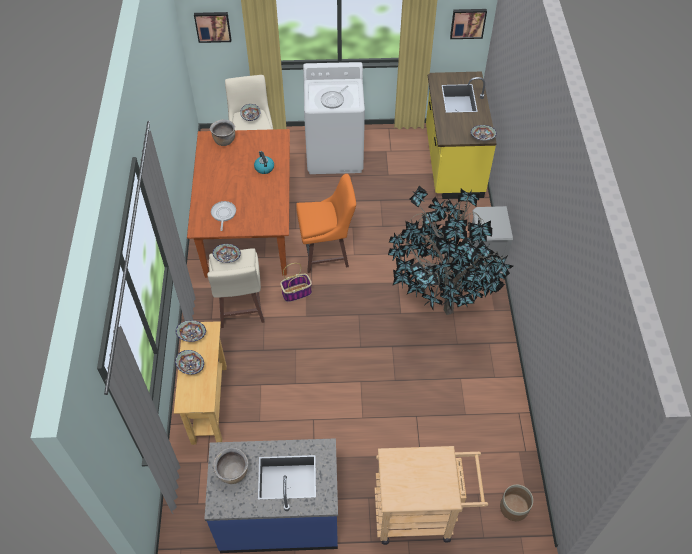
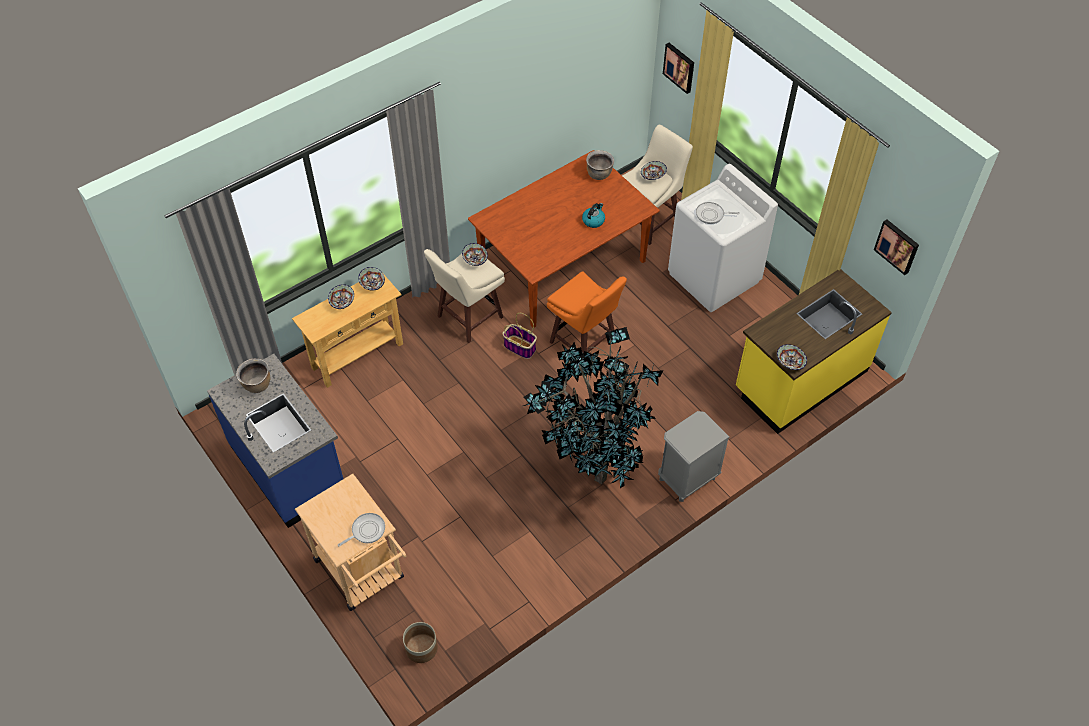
camera: 55 degrees right, 0 degrees up
frying pan [211,201,236,231] -> frying pan moved to [338,513,385,547]

